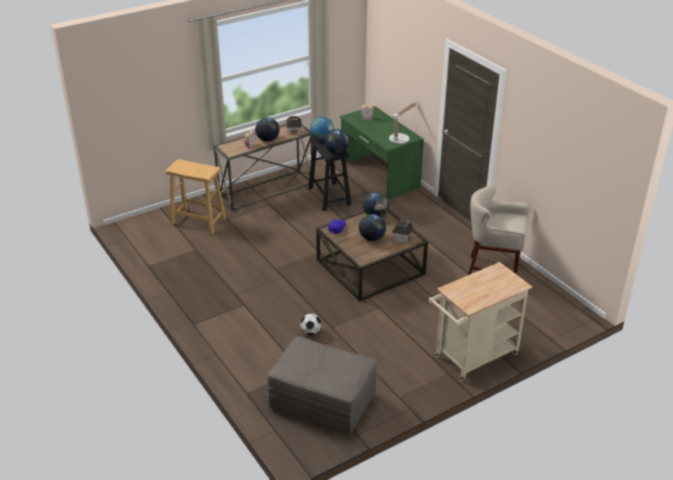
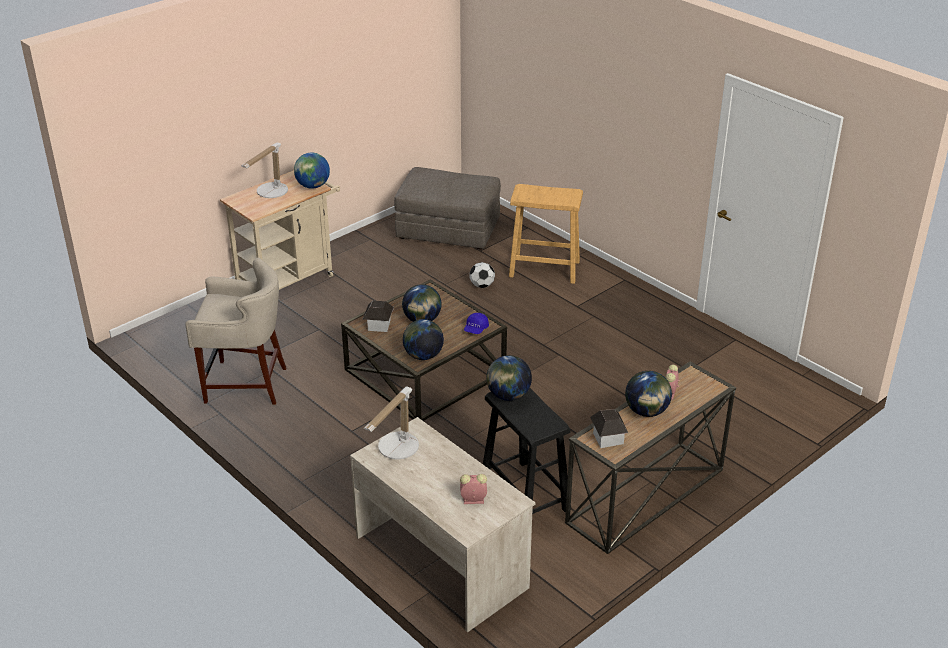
camera: 170 degrees right, 0 degrees up
beige stool [166,159,226,234] -> beige stool moved to [509,184,583,284]
globe [310,117,334,141] -> globe moved to [294,152,330,189]
green desk [340,106,424,199] -> beige desk [350,417,535,632]
none -> table lamp [241,143,288,198]

